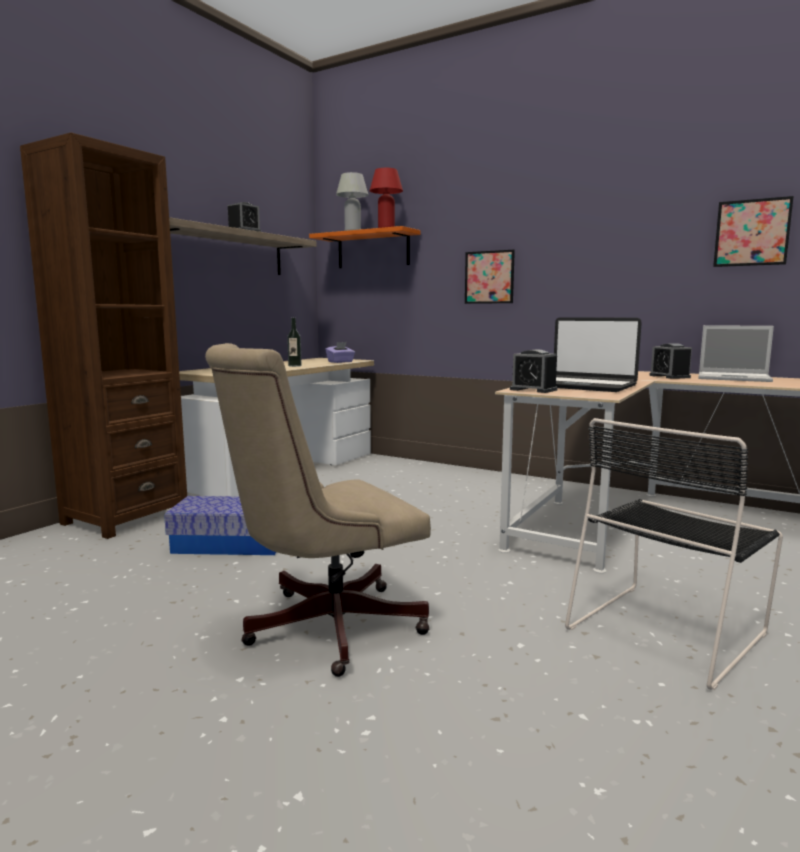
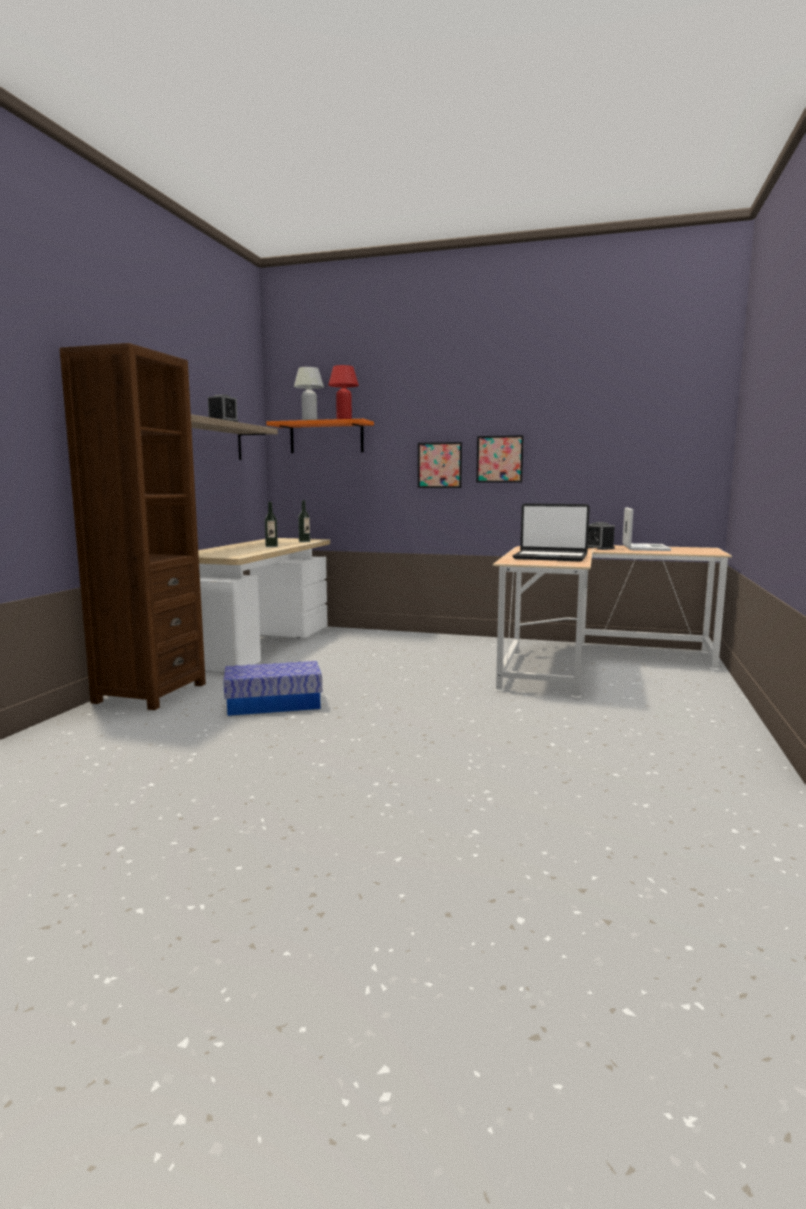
camera: 15 degrees left, 0 degrees up
beige office chair [205,343,431,677] -> none
purple tissue box [325,342,355,363] -> bottle [298,500,310,542]
alarm clock [510,349,558,393] -> none
black chair [565,418,783,690] -> none
laptop [698,325,774,382] -> laptop turned 90 degrees counterclockwise [622,507,671,551]
picture [713,196,794,267] -> picture moved to [476,435,524,482]

